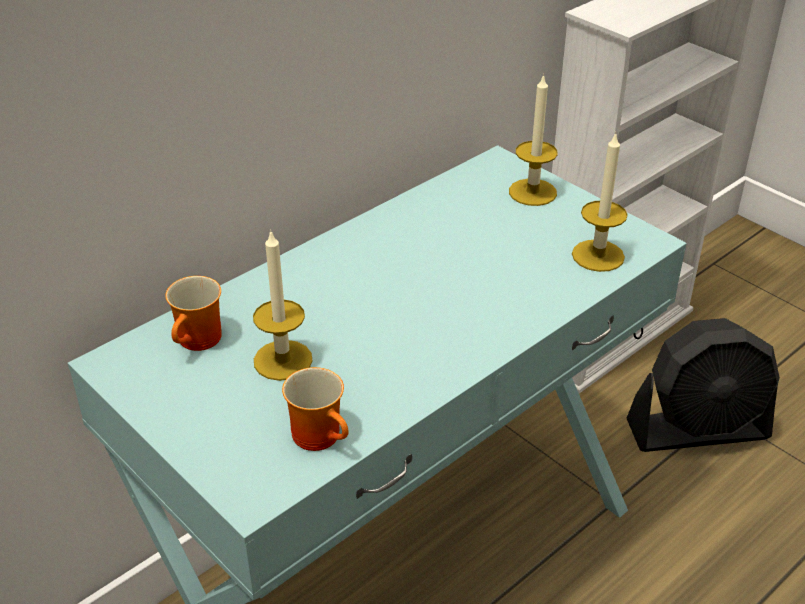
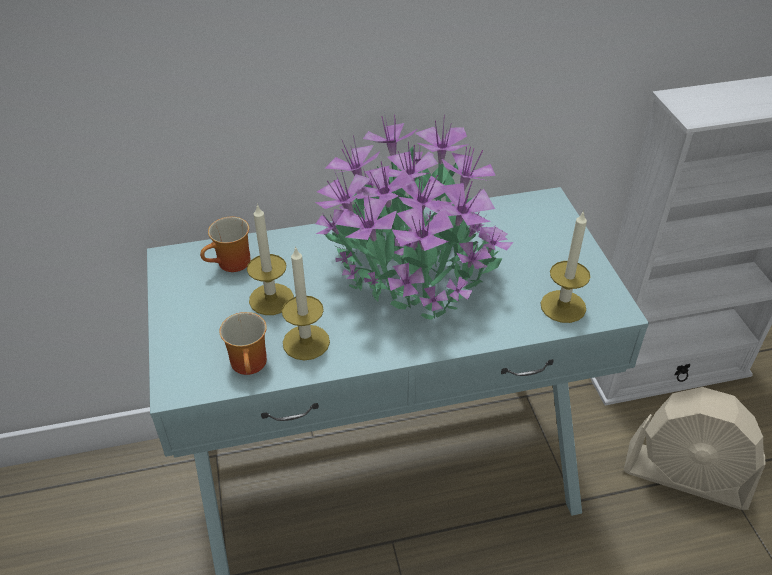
camera: 30 degrees right, 5 degrees up
candle [509,74,558,206] -> candle moved to [282,246,330,361]
black fan [626,318,780,452] -> beige fan [624,387,765,510]
none -> potted plant [315,112,514,320]

